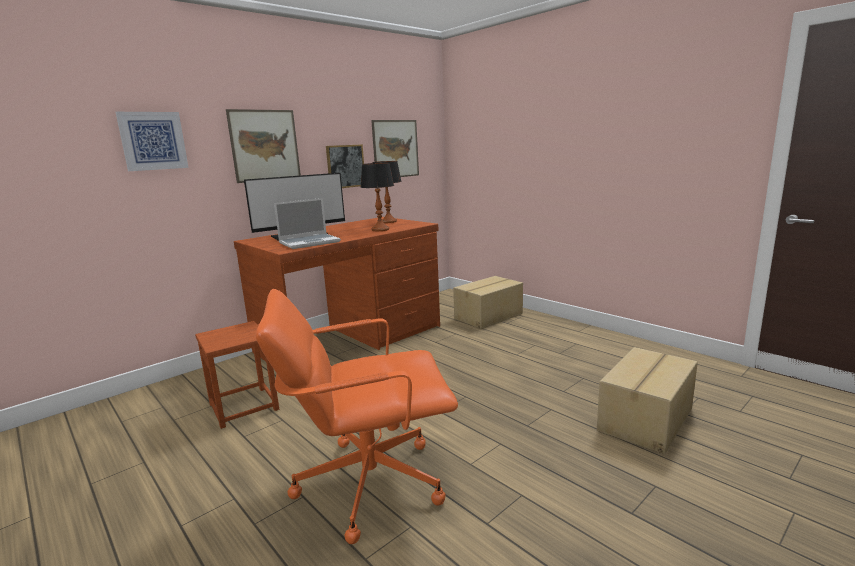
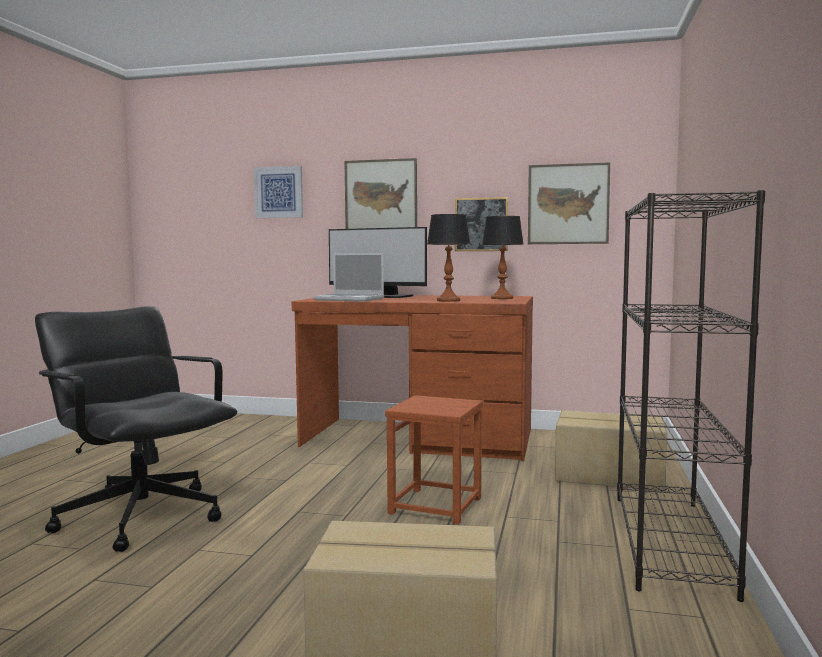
camera: 55 degrees right, 10 degrees down
brown stool [195,321,279,429] -> brown stool moved to [385,395,483,525]
orange office chair [256,289,458,544] -> black office chair [35,306,237,552]
none -> black bookcase [617,190,765,602]

